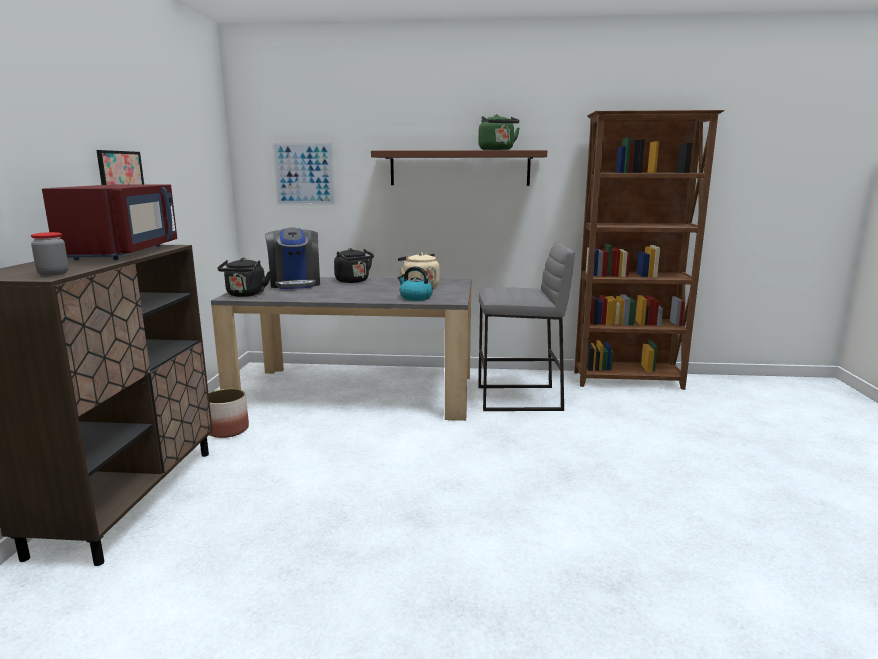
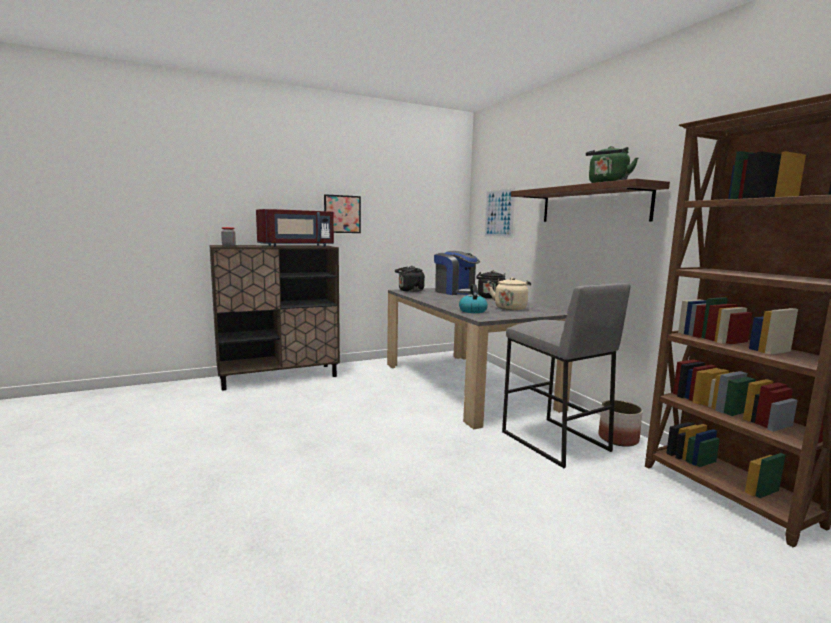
camera: 60 degrees right, 5 degrees down
planter [208,389,249,438] -> planter moved to [599,400,643,447]
coffee machine [265,228,320,289] -> coffee machine turned 90 degrees counterclockwise [434,251,480,295]

